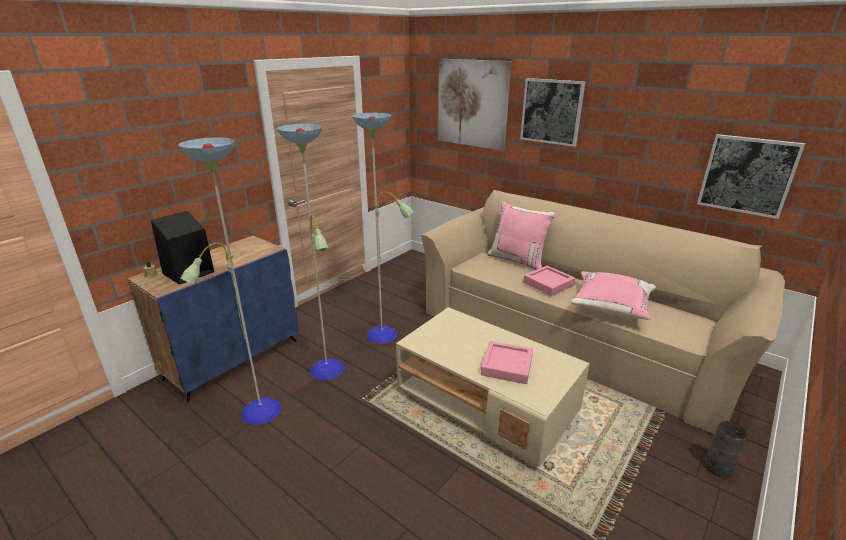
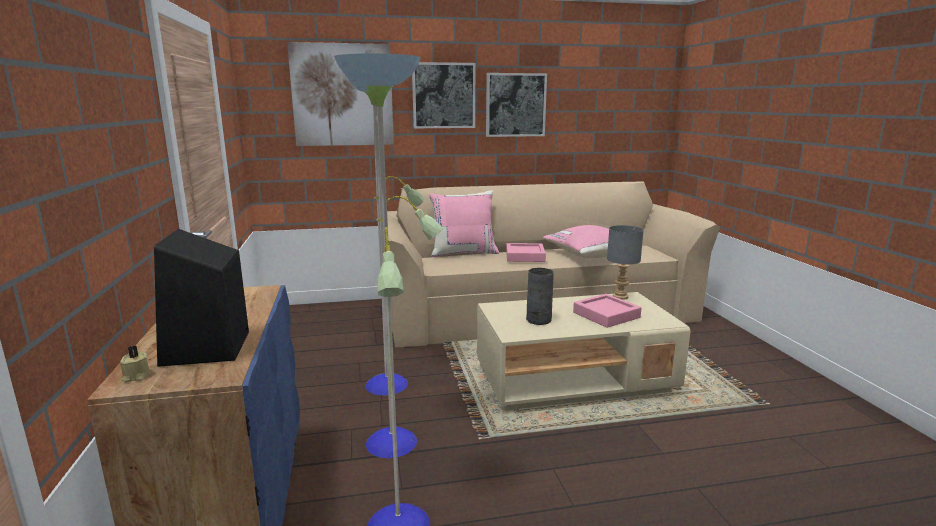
camera: 50 degrees left, 10 degrees down
picture [697,134,805,219] -> picture moved to [486,73,547,137]
grey vase [704,421,748,477] -> grey vase moved to [526,268,554,325]
none -> grey table lamp [607,225,644,300]

